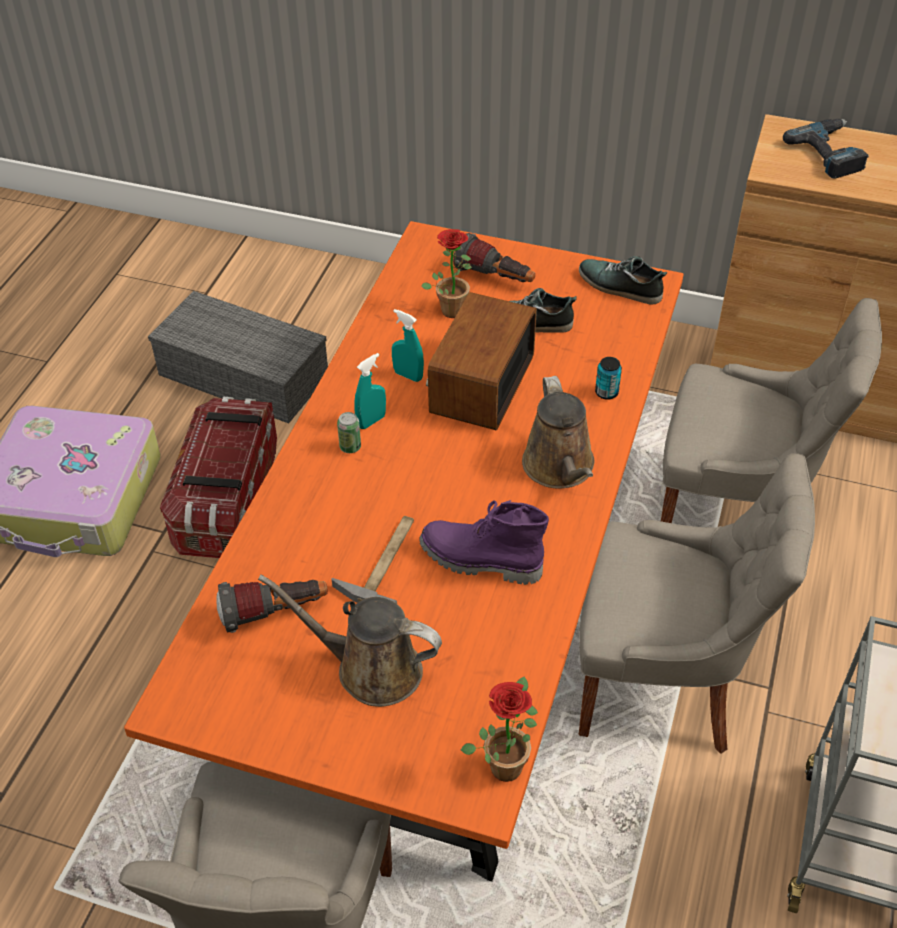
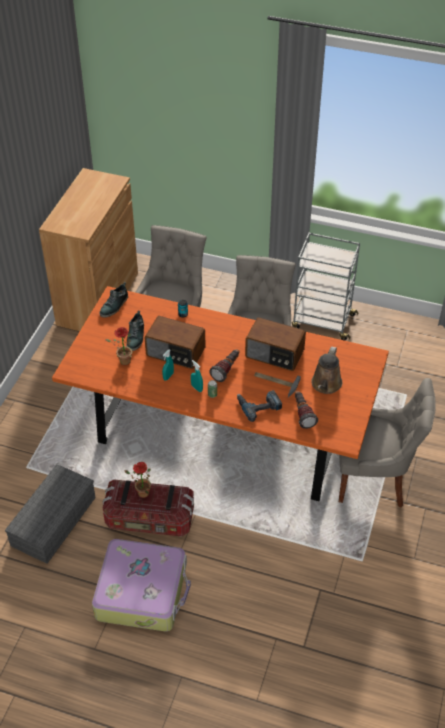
camera: 90 degrees left, 0 degrees up
purple boot [419,500,549,585] -> radio [245,317,306,371]
flashlight [453,233,535,282] -> flashlight moved to [209,349,240,382]
potted plant [461,677,538,782] -> potted plant moved to [124,462,151,498]
brown watering can [522,376,595,488] -> none
power drill [783,118,869,179] -> power drill moved to [237,390,282,422]

